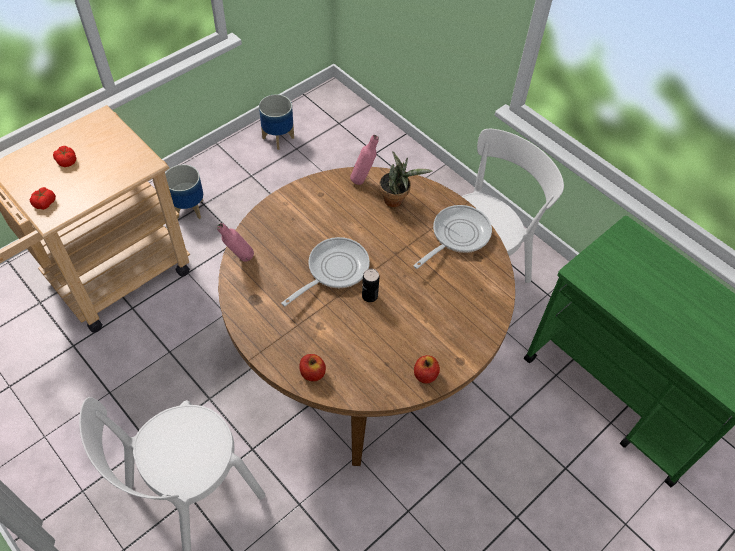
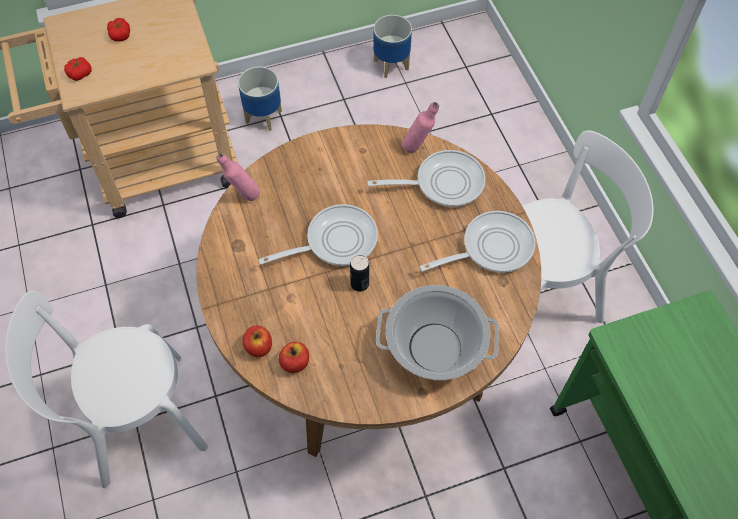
camera: 25 degrees right, 5 degrees up
potted plant [379,151,433,207] -> frying pan [367,150,486,207]
apple [414,355,440,384] -> apple moved to [279,342,309,373]
none -> cooking pot [376,285,499,380]

